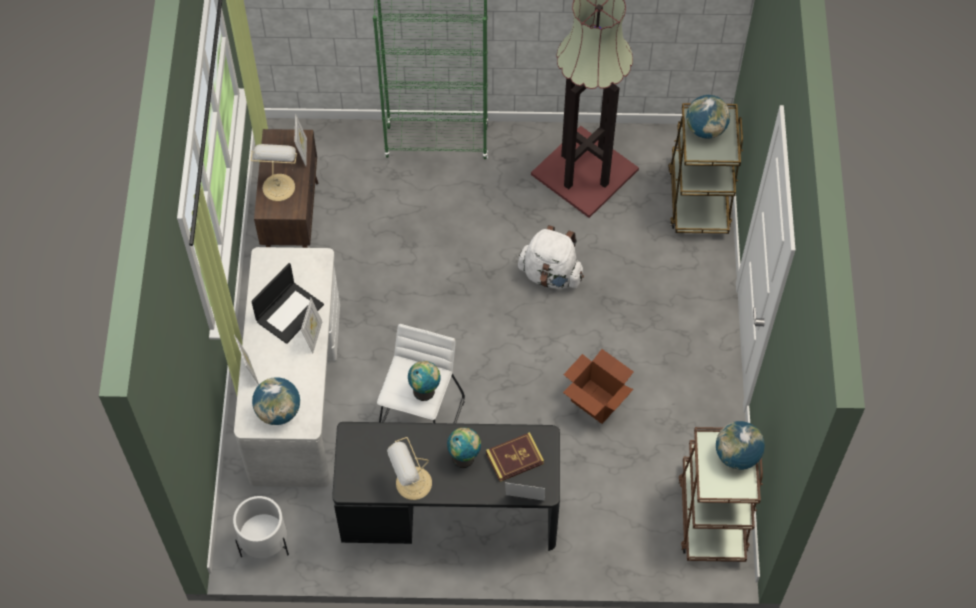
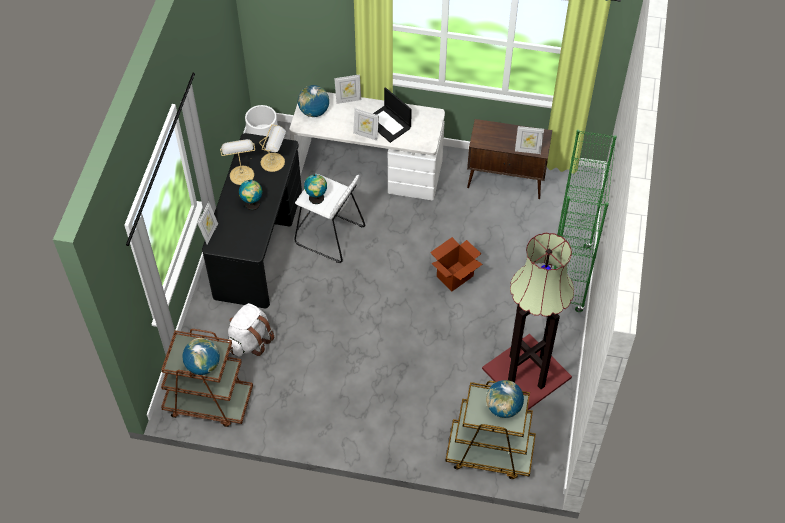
camera: 100 degrees right, 5 degrees down
table lamp [250,144,297,201] -> table lamp moved to [259,124,286,172]
book [486,432,544,482] -> none
white backpack [518,225,584,289] -> white backpack moved to [227,303,274,357]
cardboard box [563,349,634,424] -> cardboard box moved to [430,237,483,291]

